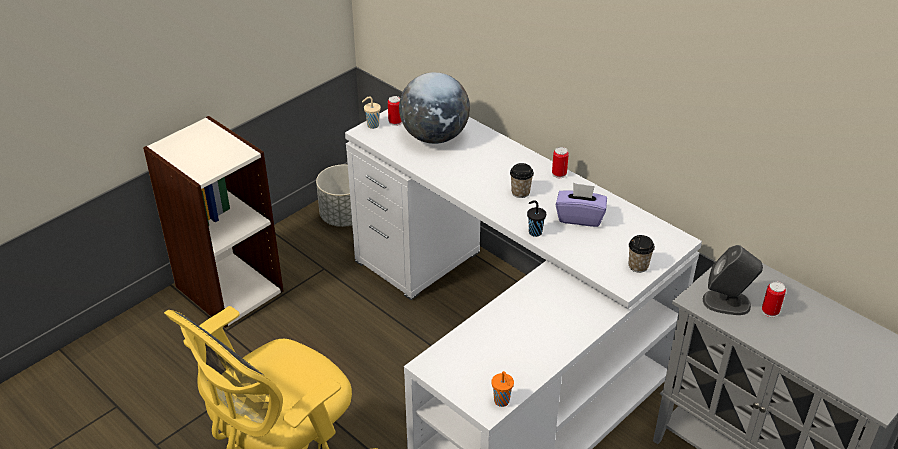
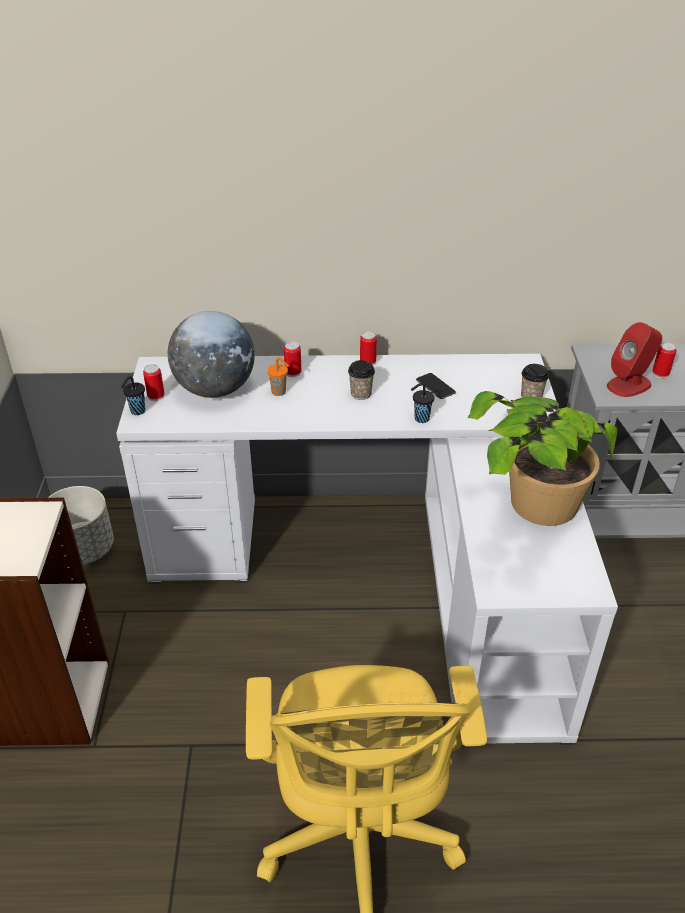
camera: 45 degrees left, 0 degrees up
beige cup [362,96,381,129] -> black cup [121,376,145,415]
orange cup [491,371,514,407] -> orange cup moved to [267,357,289,396]
purple tissue box [556,183,607,227] -> phone [416,373,456,399]
grey speaker [703,245,763,315] -> red speaker [607,322,662,397]
none -> can [284,341,301,377]
none -> potted plant [468,391,617,526]

